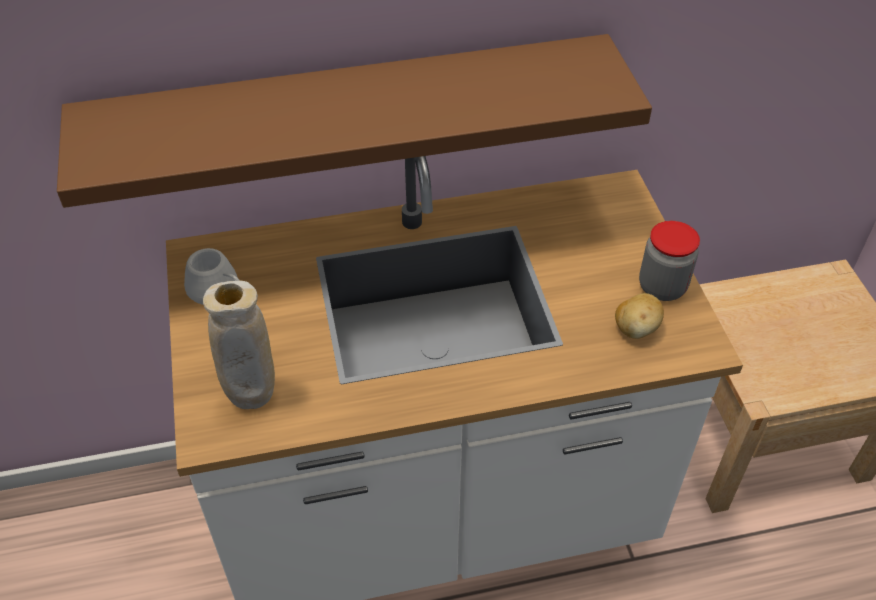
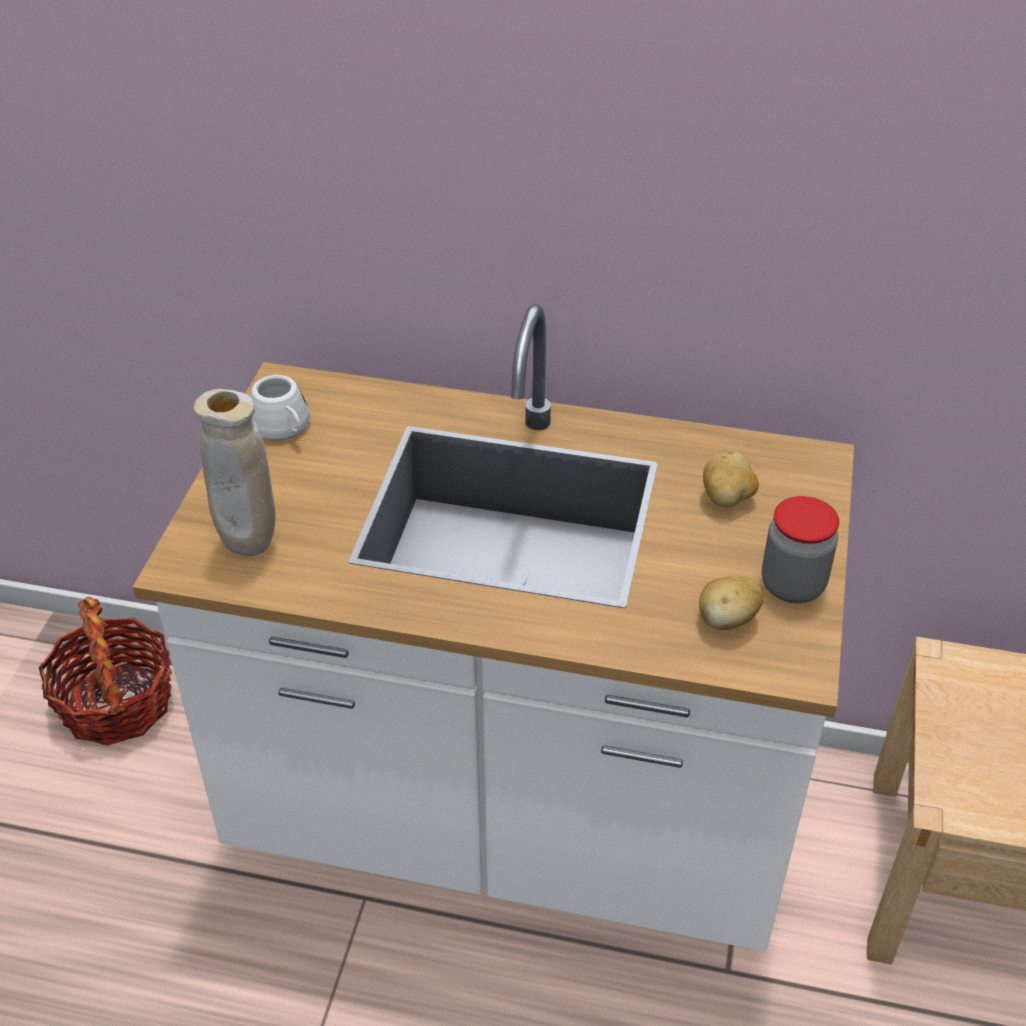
camera: 25 degrees right, 5 degrees down
brown shelf [57,34,652,208] -> none
none -> basket [39,597,172,746]
none -> potato [703,452,759,508]

